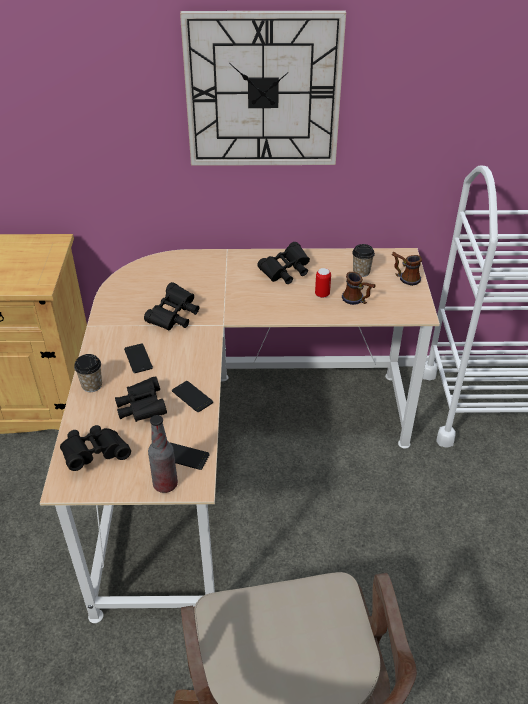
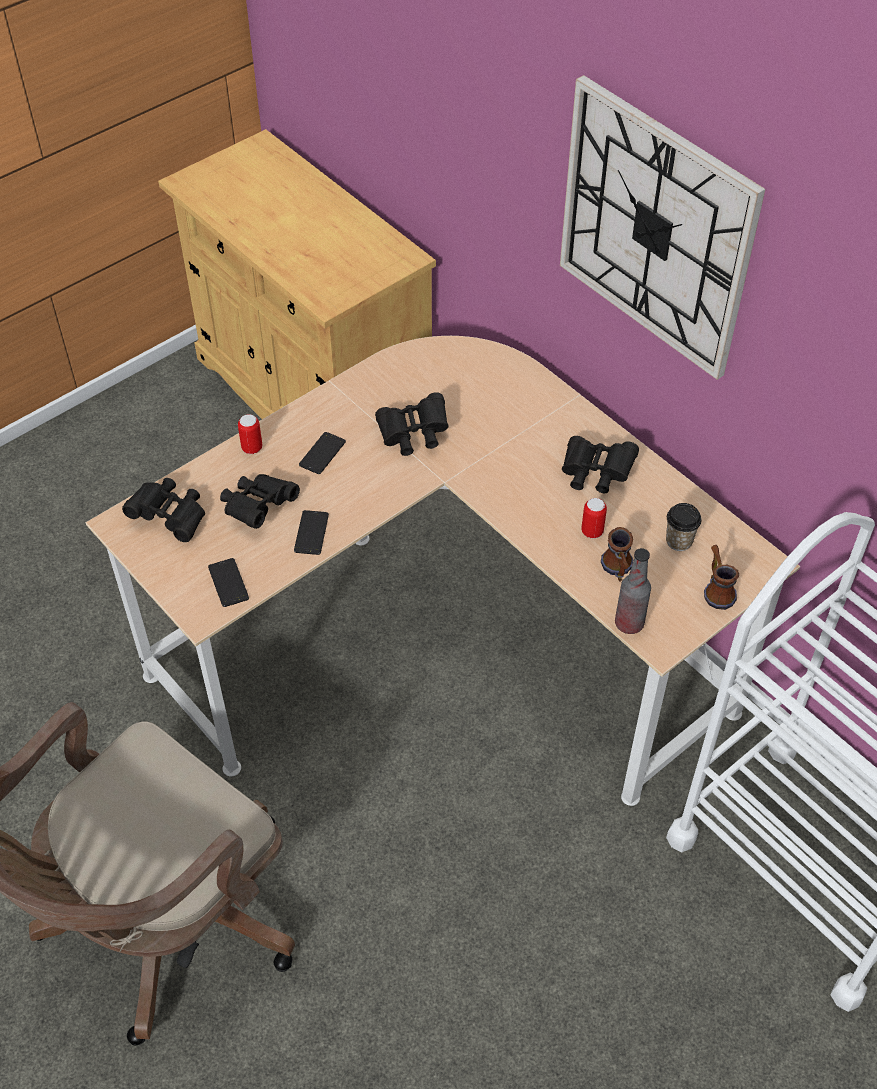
camera: 50 degrees right, 10 degrees up
cup [74,354,102,392] -> can [238,414,262,454]
bottle [148,415,178,493] -> bottle moved to [615,548,651,634]

